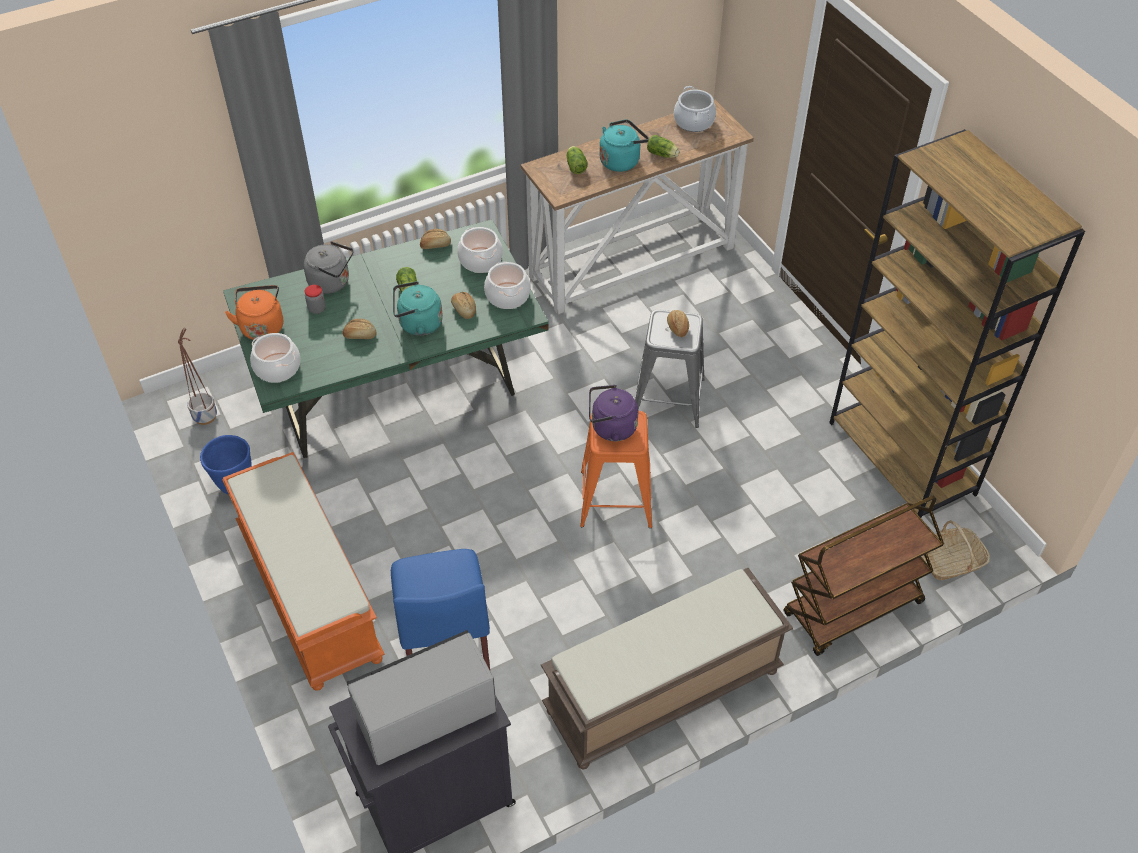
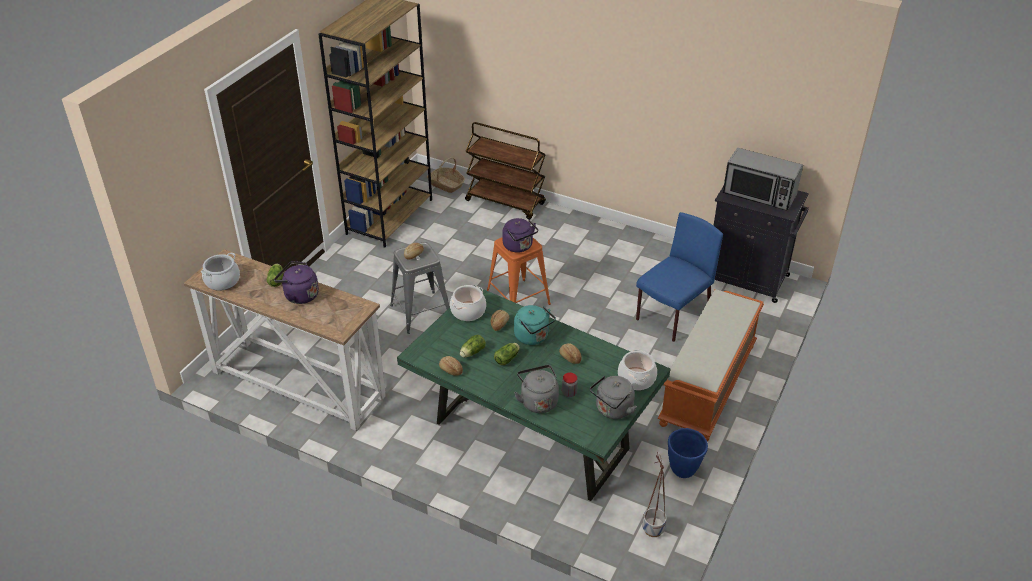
camera: 125 degrees left, 10 degrees down
orange kettle [225,285,283,340] -> grey kettle [590,376,637,419]
cooking pot [457,227,503,273] -> none
brown bench [541,568,793,769] -> none
lettuce [567,146,587,174] -> lettuce moved to [460,335,486,358]
turquoise kettle [599,119,649,172] -> purple kettle [274,261,319,304]

